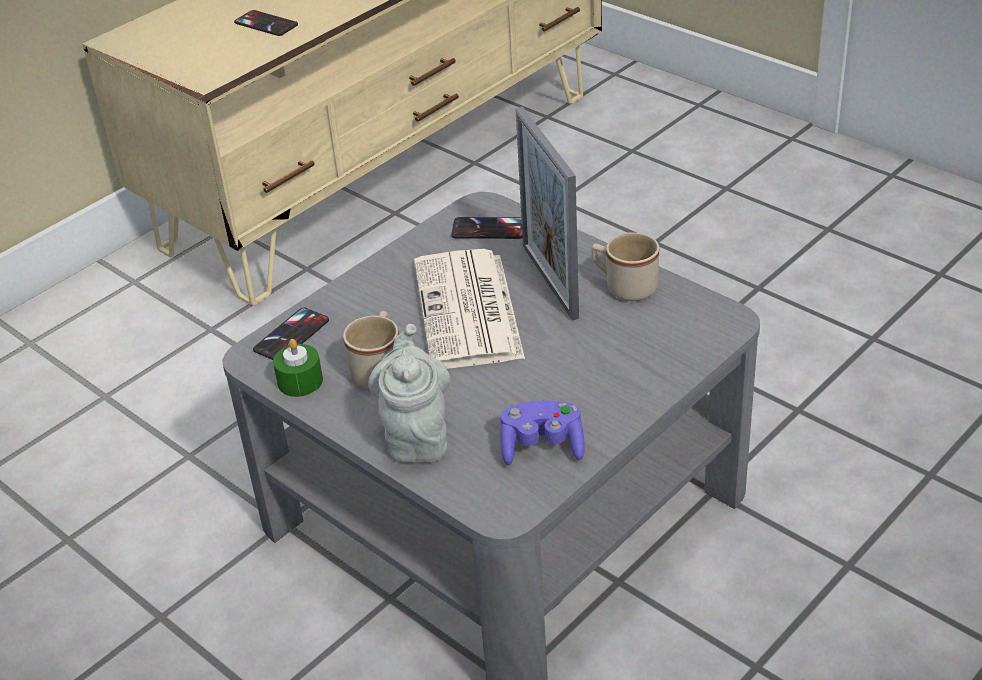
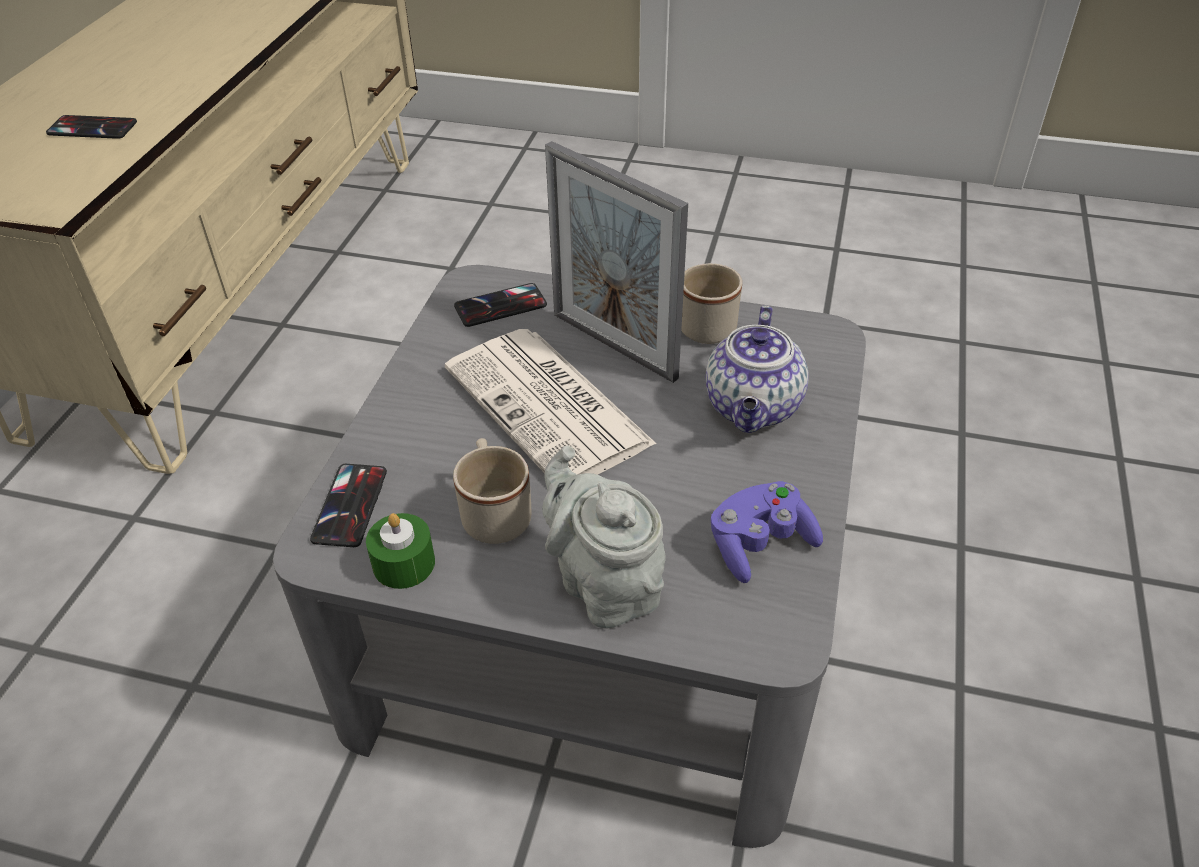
camera: 30 degrees left, 5 degrees up
none -> teapot [705,306,809,433]

